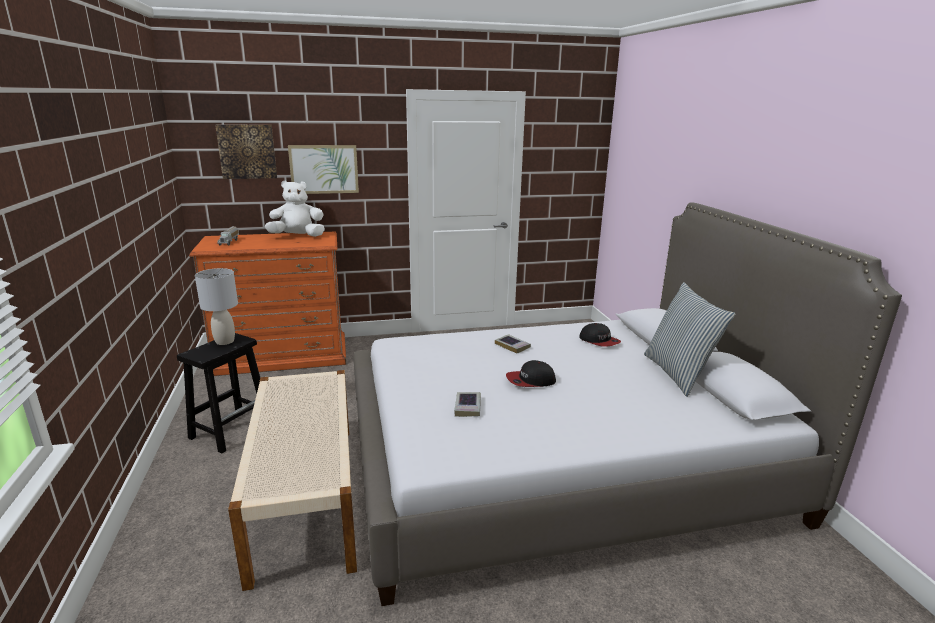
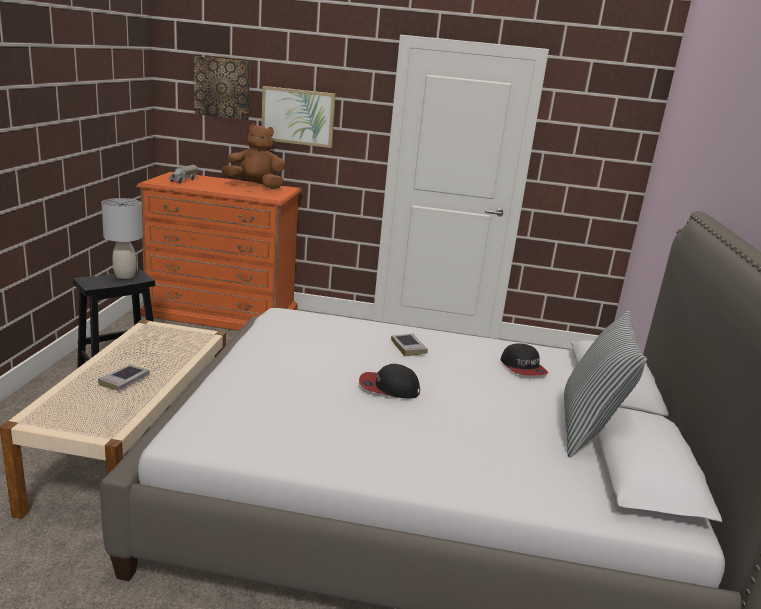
camera: 20 degrees right, 0 degrees up
white plush toy [265,180,325,237] -> brown plush toy [221,123,285,189]
book [454,392,481,417] -> book moved to [98,364,150,391]

